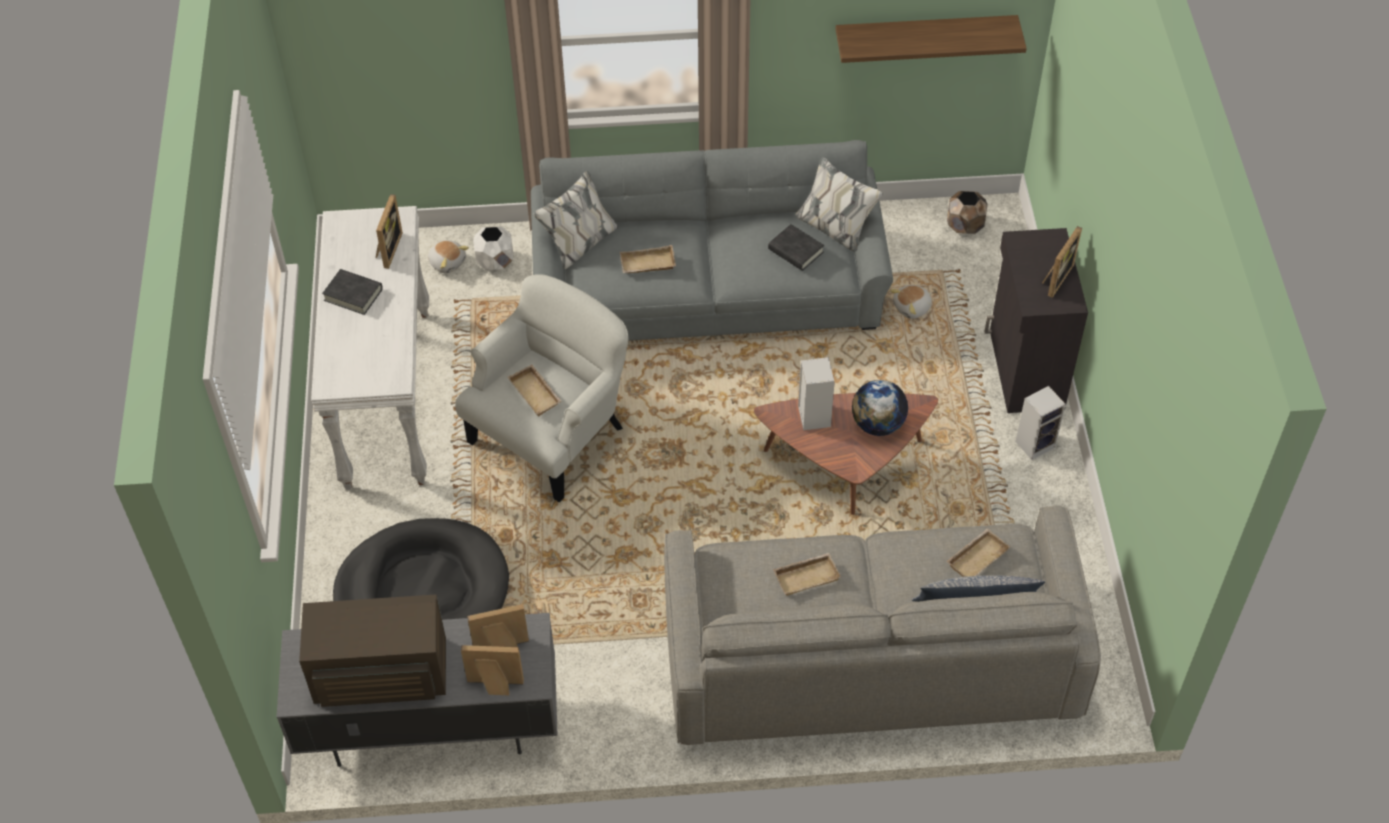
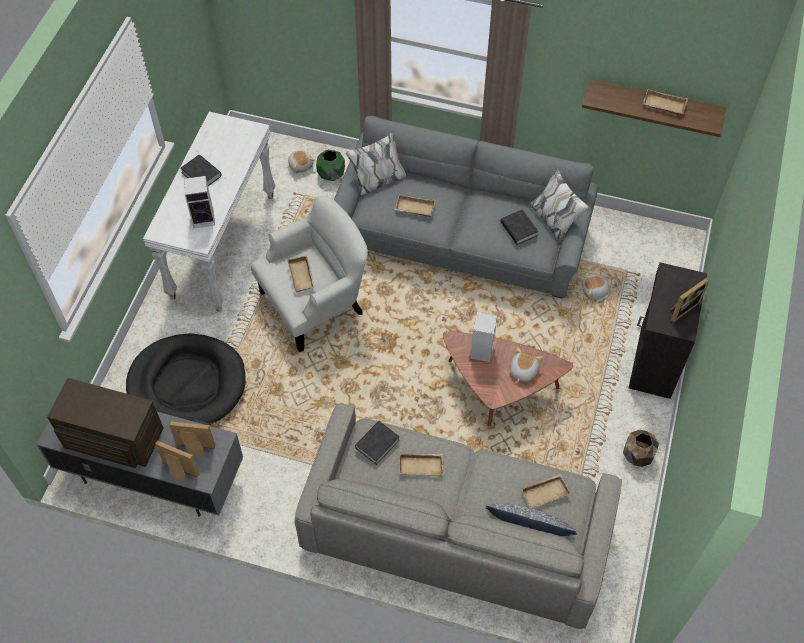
camera: 20 degrees right, 5 degrees up
picture frame [376,194,403,269] -> none
white planter [473,226,513,270] -> green planter [316,149,345,181]
globe [852,380,908,436] -> plush toy [510,347,543,383]
brown planter [947,191,987,234] -> brown planter moved to [623,430,659,467]
speaker [1016,386,1066,460] -> speaker moved to [183,176,215,229]
none -> black book [355,421,400,465]
none -> beige tray [643,89,688,115]

